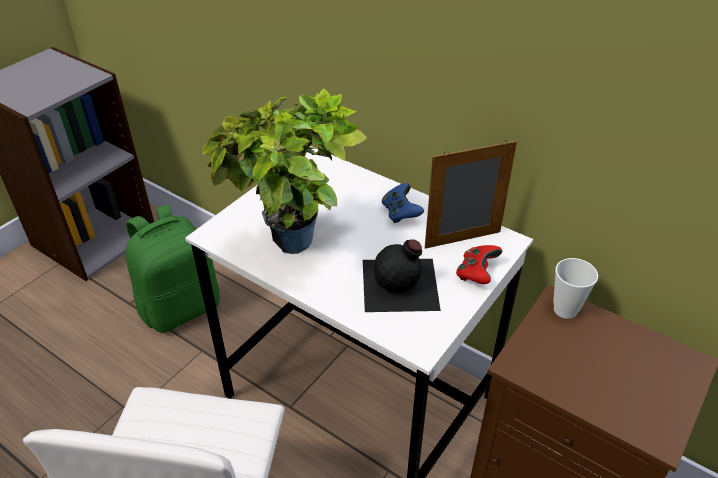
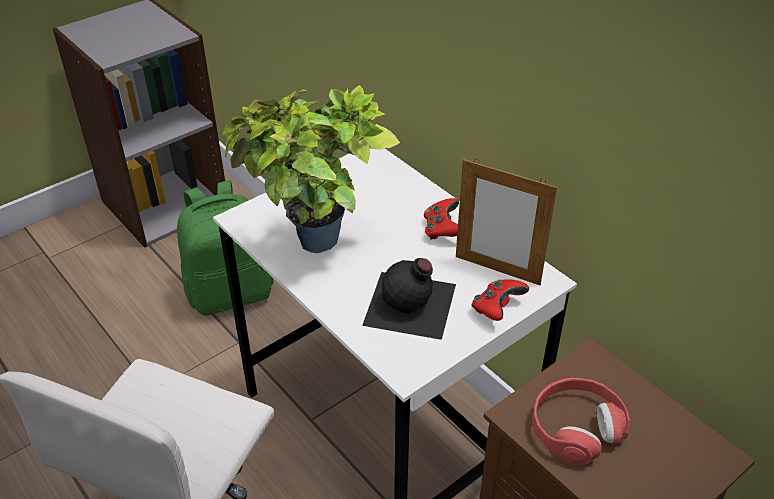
camera: 15 degrees right, 0 degrees up
blue game controller [382,183,424,223] -> red game controller [424,198,459,240]
picture frame [425,141,517,249] -> picture frame turned 150 degrees counterclockwise [456,159,557,285]
cup [553,258,598,319] -> none
none -> red headphones [532,378,630,466]

